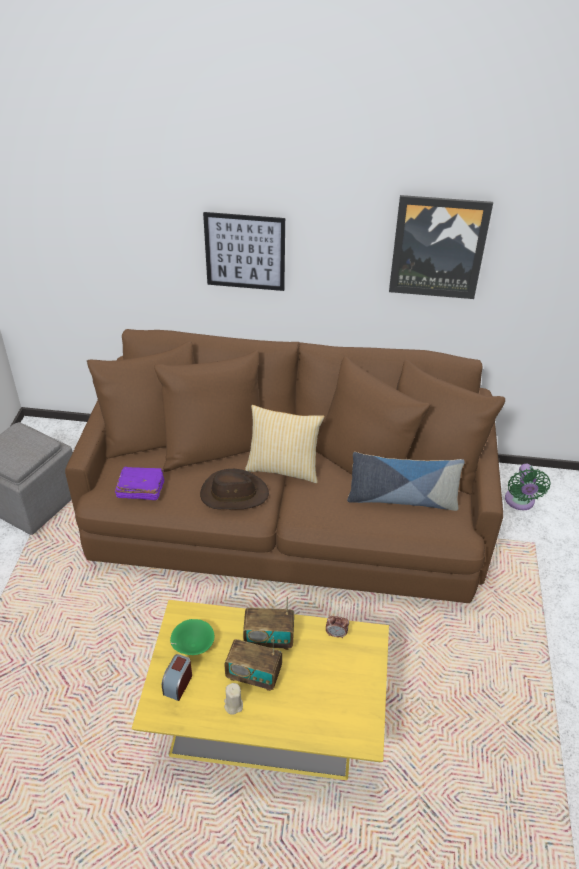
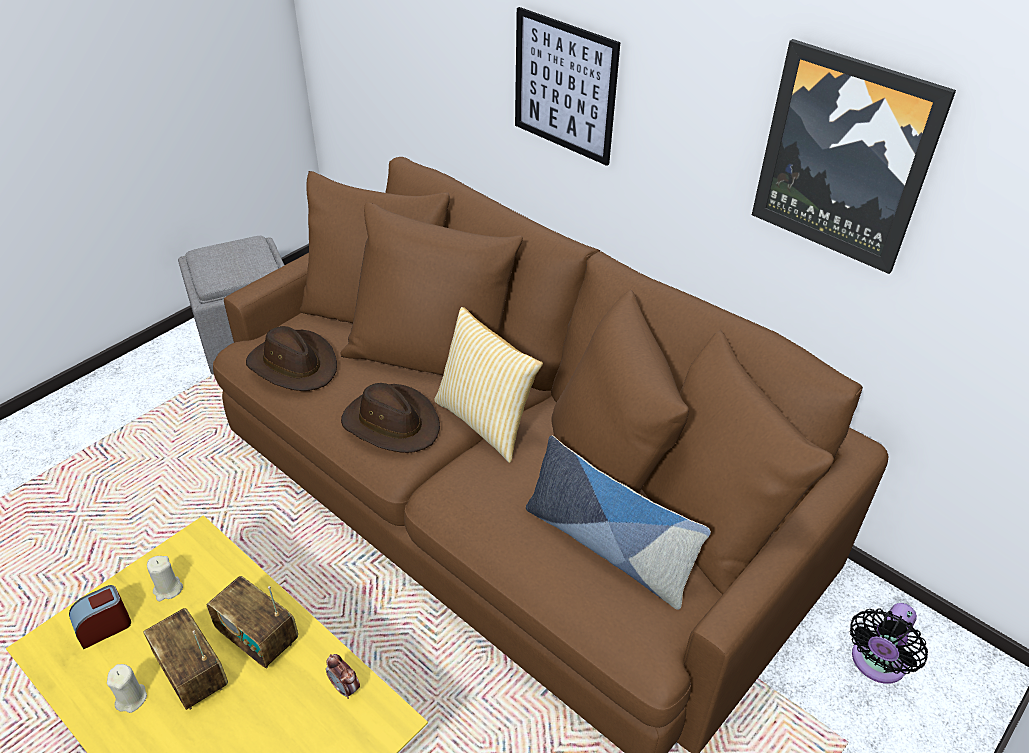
camera: 35 degrees right, 0 degrees up
purple book [115,467,164,500] -> brown hat [246,326,337,391]
green bowl [170,619,214,655] -> beige candle [147,556,183,601]
green fan [505,464,550,510] -> black fan [850,603,928,684]

